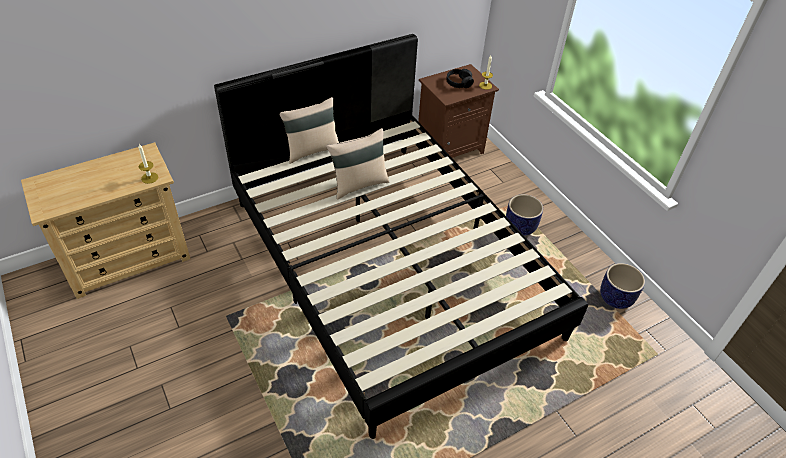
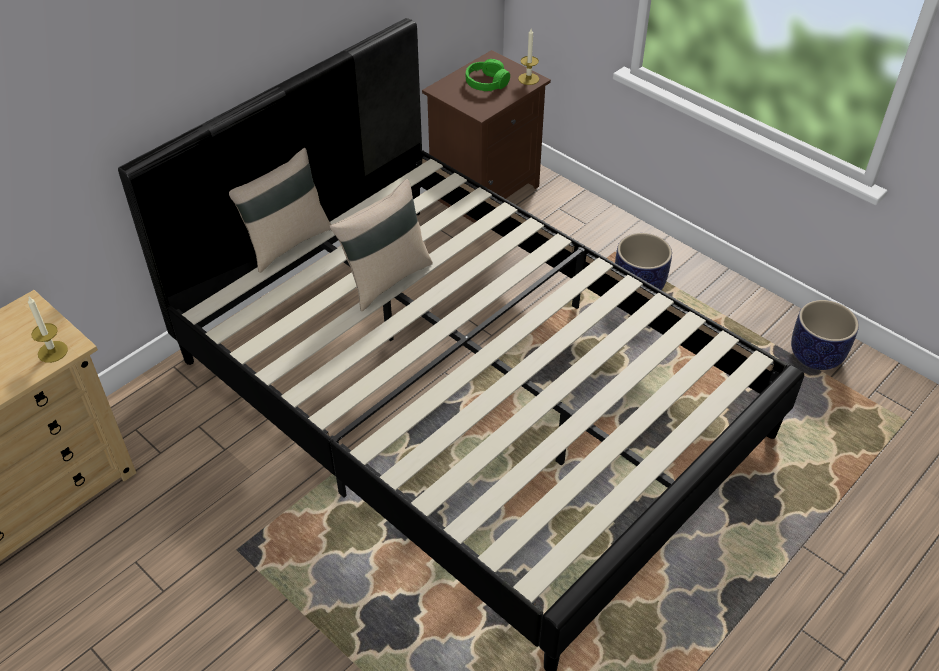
camera: 15 degrees left, 0 degrees up
black headphones [446,69,474,88] -> green headphones [465,59,510,91]

